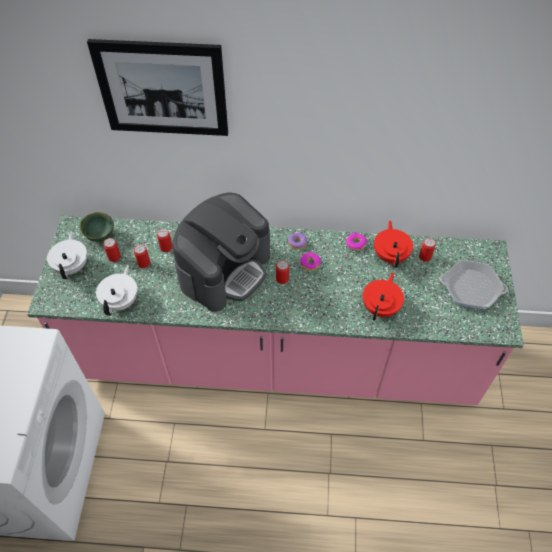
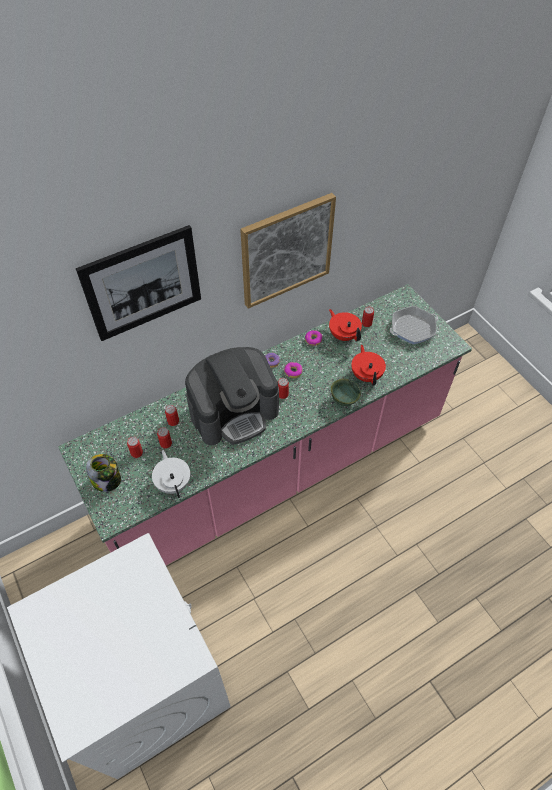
camera: 35 degrees left, 0 degrees up
white teapot [47,231,87,279] -> jar [86,454,121,492]
green bowl [80,212,114,242] -> green bowl moved to [331,379,361,406]
coffee machine [172,193,270,312] -> coffee machine turned 60 degrees clockwise [185,347,279,445]
none -> picture [240,193,336,309]

